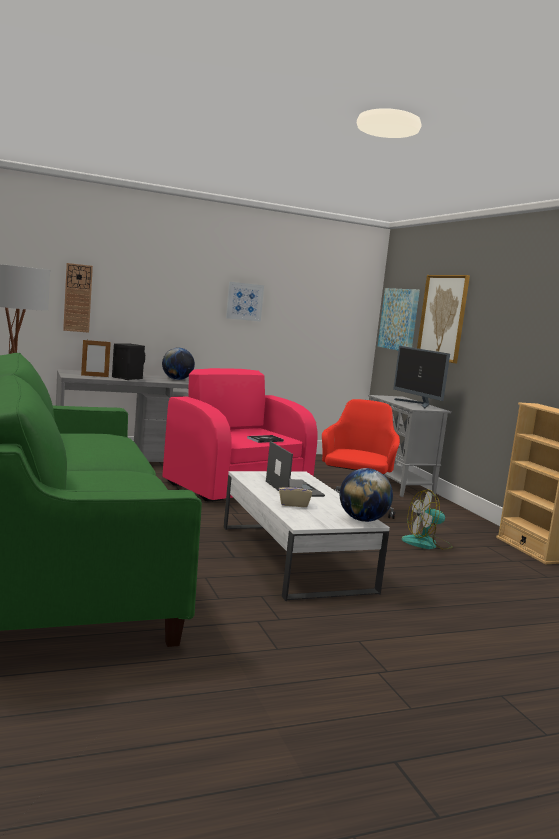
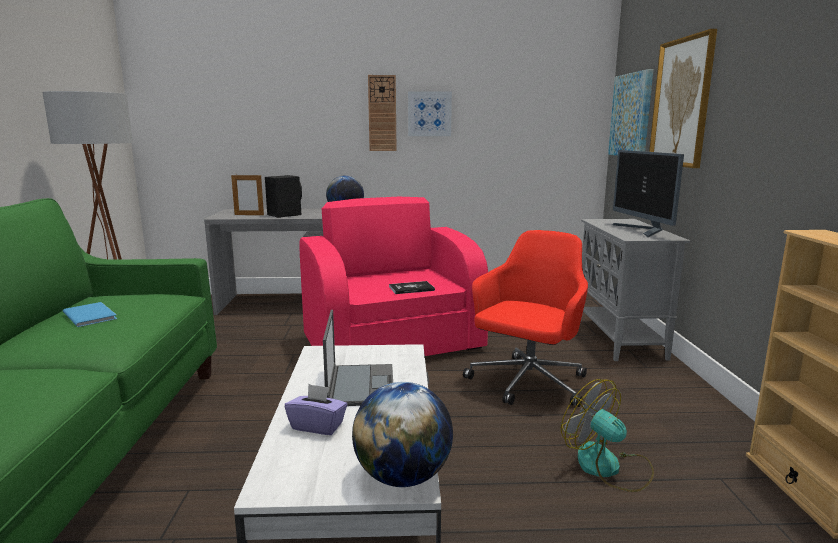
camera: 20 degrees right, 5 degrees up
wall clock [63,263,93,333] -> wall clock moved to [368,75,396,151]
beige tissue box [279,478,312,507] -> purple tissue box [285,384,347,435]
fan [401,489,453,550] -> fan turned 45 degrees clockwise [561,379,654,492]
none -> blue book [63,302,117,327]

